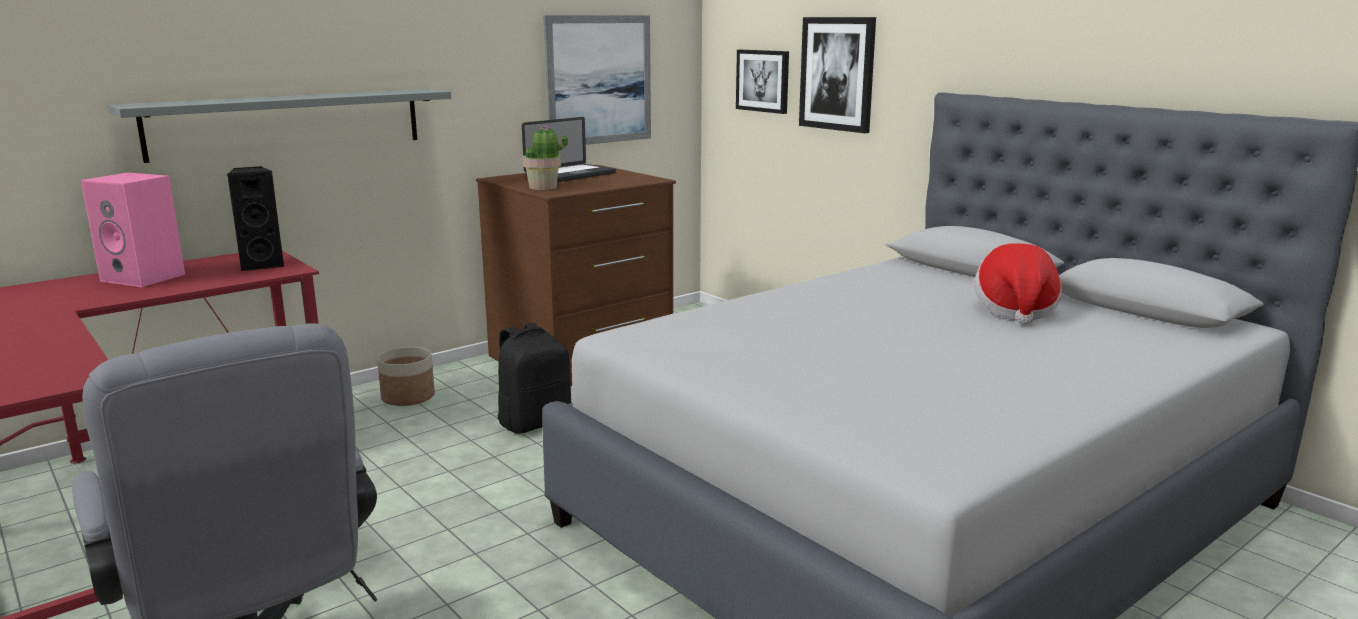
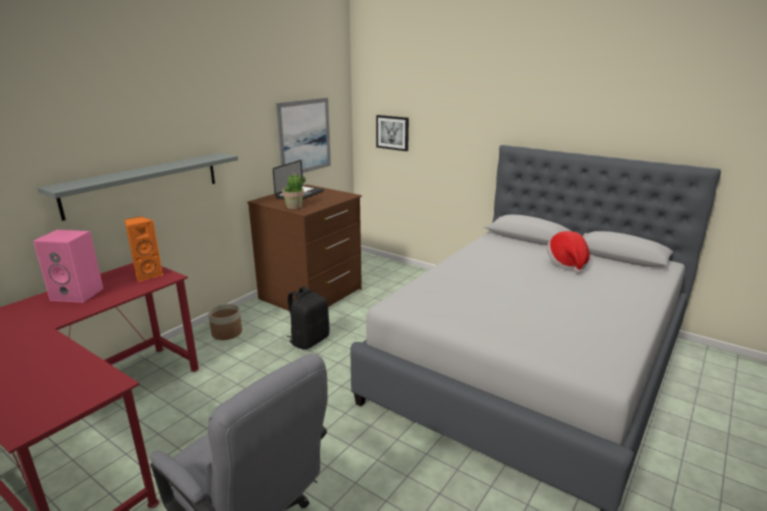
camera: 15 degrees left, 5 degrees up
black speaker [227,166,285,271] -> orange speaker [125,216,164,282]
picture [799,17,876,133] -> none

